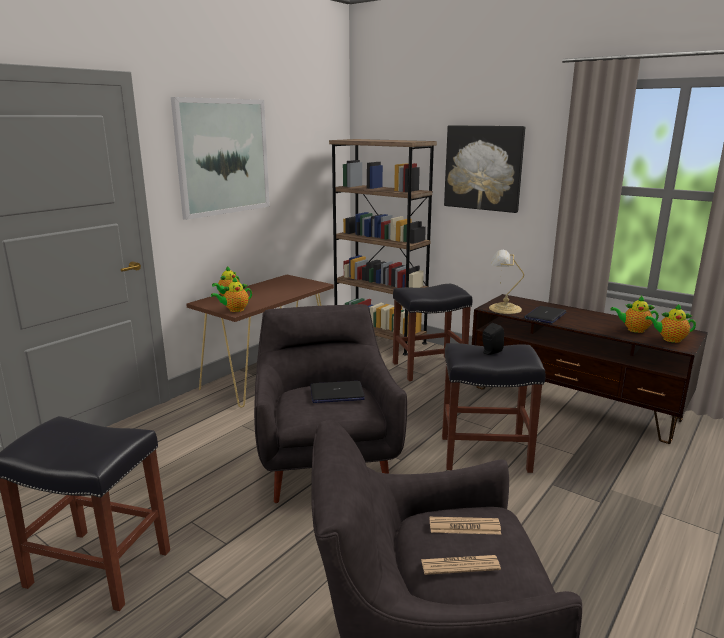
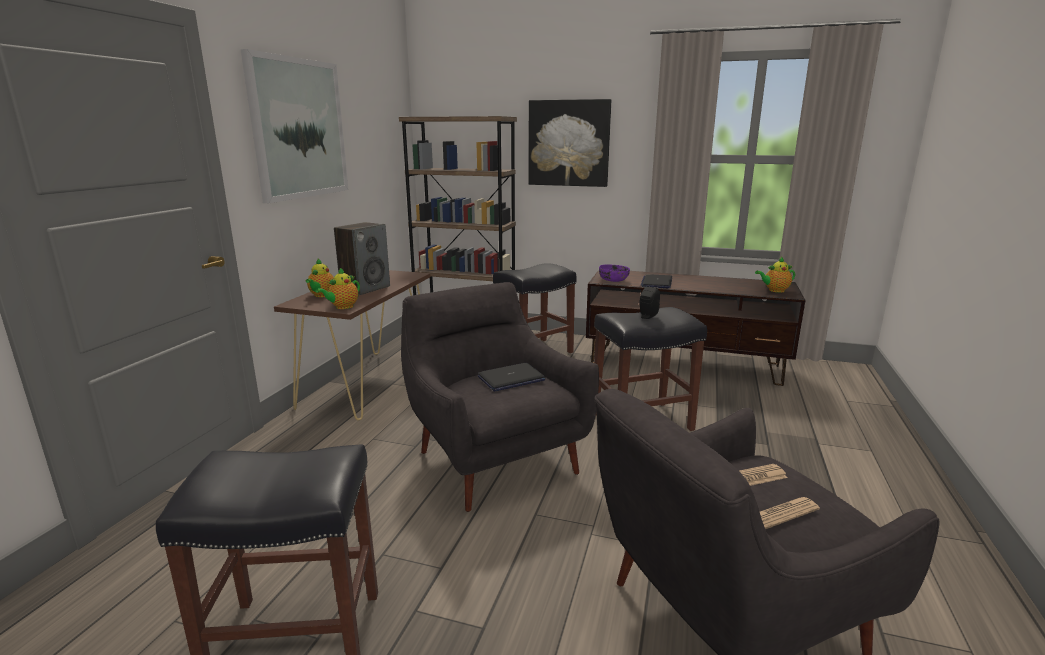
camera: 20 degrees left, 0 degrees up
table lamp [489,250,524,314] -> purple bowl [599,264,630,282]
teapot [610,296,659,333] -> none
none -> speaker [334,222,390,295]

